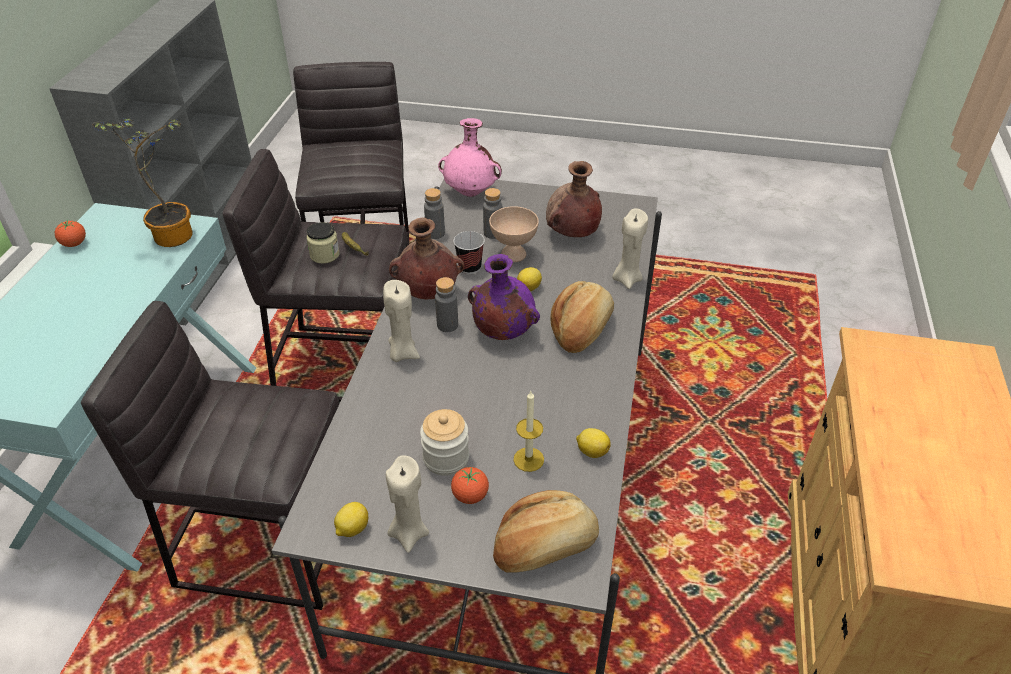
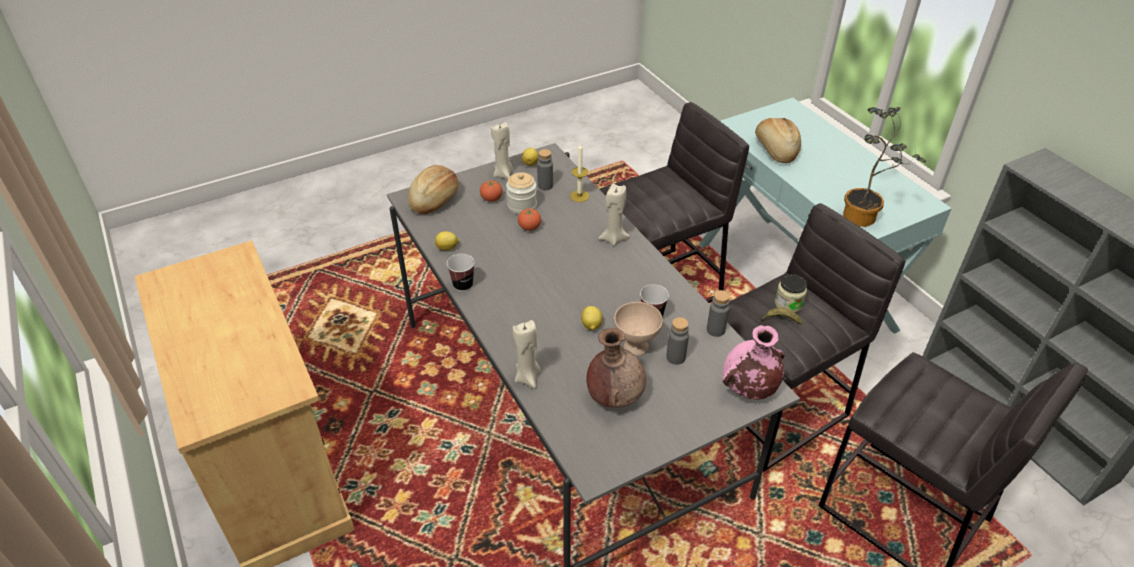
camera: 140 degrees right, 0 degrees up
tomato [55,220,86,247] -> tomato moved to [518,208,541,231]
brown vase [389,217,464,299] -> none
grey bottle [435,277,458,332] -> grey bottle moved to [537,149,553,190]
purple vase [468,254,540,340] -> none
candle [513,391,544,472] -> candle moved to [570,143,589,202]
bread [550,281,614,353] -> bread moved to [755,118,801,163]
none -> cup [447,254,475,292]

